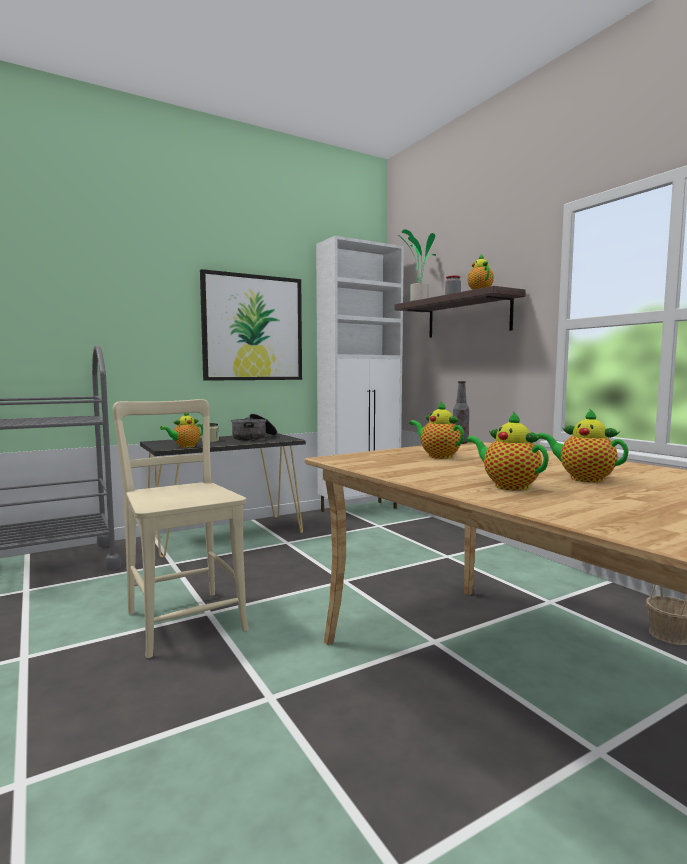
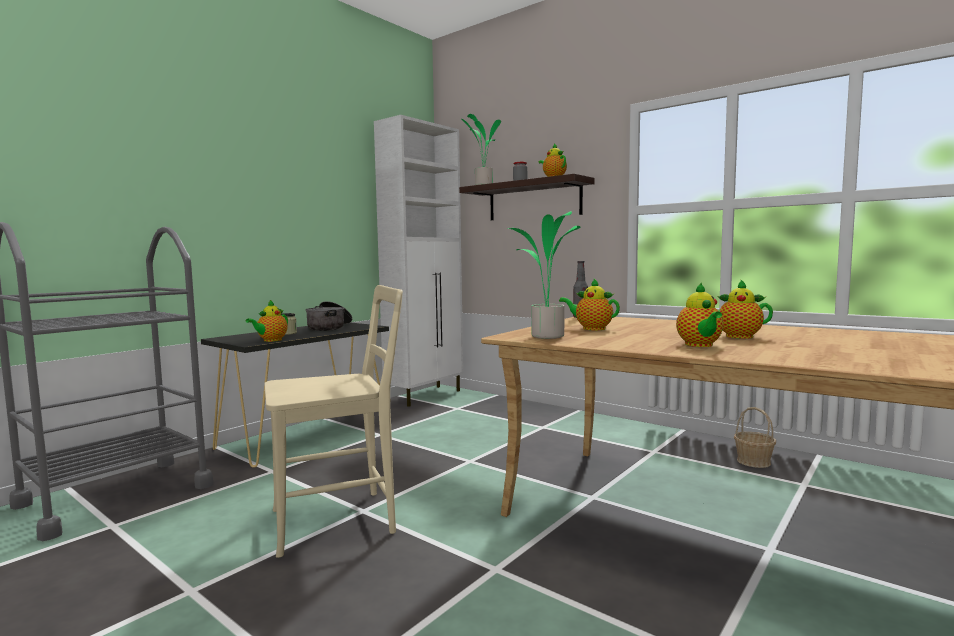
camera: 20 degrees left, 0 degrees up
beige chair [113,399,249,658] -> beige chair turned 120 degrees clockwise [264,285,403,558]
picture [200,269,302,381] -> none
teapot [466,411,549,491] -> teapot turned 120 degrees counterclockwise [676,283,723,347]
none -> potted plant [508,211,581,339]

